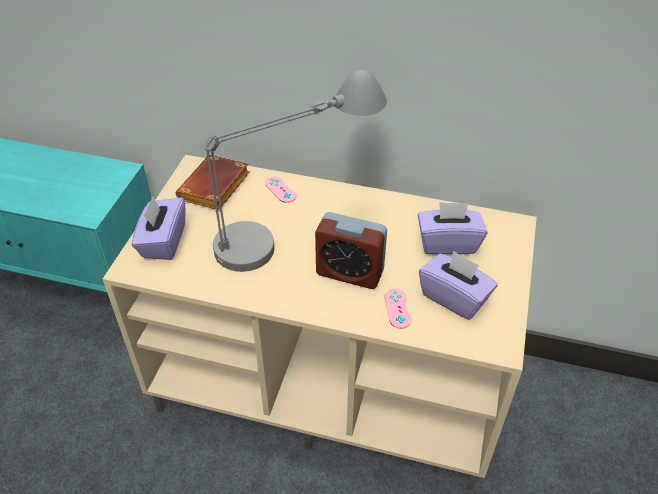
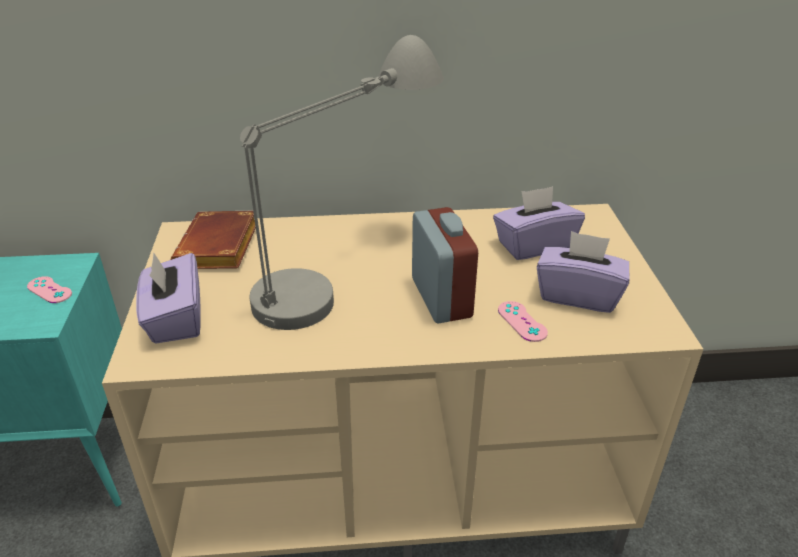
camera: 20 degrees left, 10 degrees down
pink game controller [265,177,296,203] -> pink game controller moved to [27,276,72,303]
alarm clock [315,212,387,289] -> alarm clock turned 105 degrees counterclockwise [412,207,478,324]

